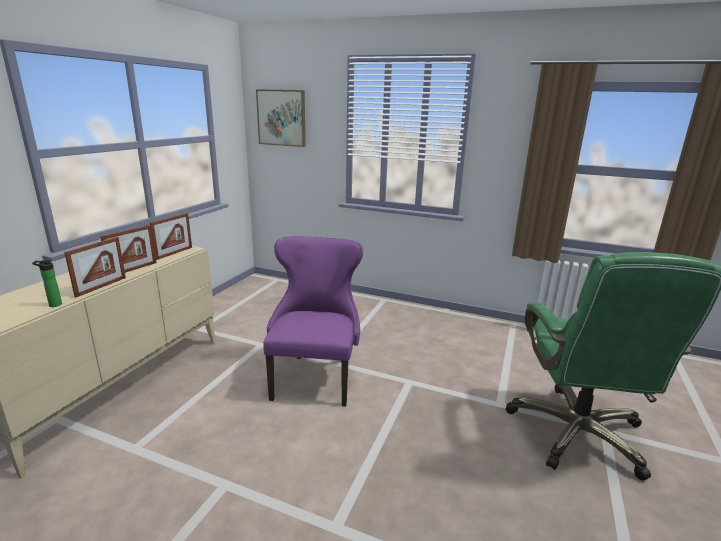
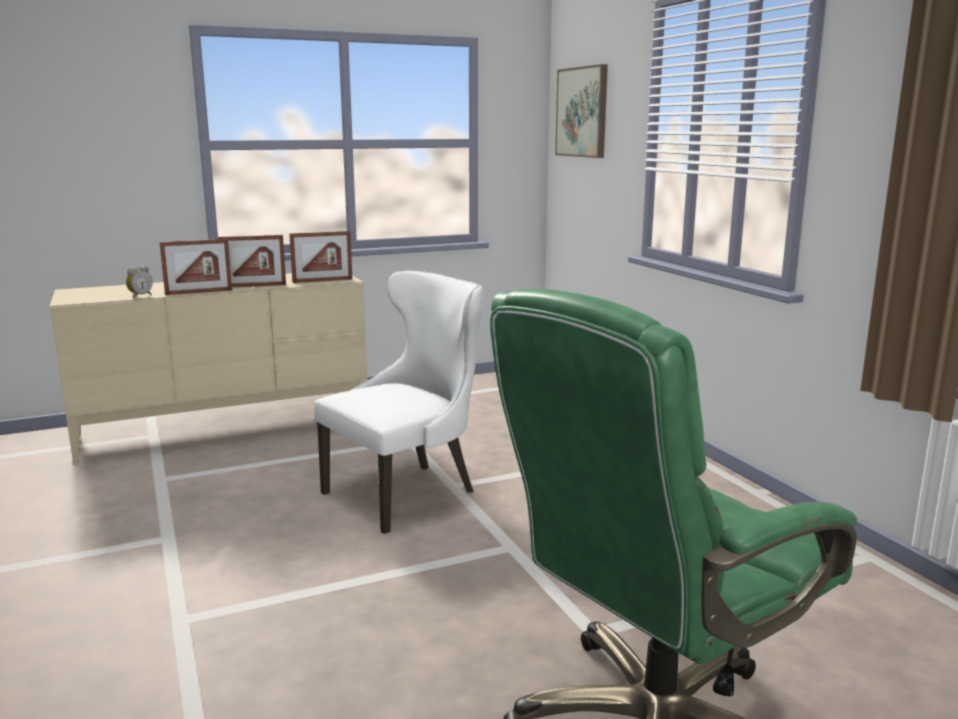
camera: 45 degrees right, 5 degrees down
bottle [32,260,62,307] -> alarm clock [126,265,153,298]
purple chair [264,236,363,407] -> white chair [314,270,484,534]

